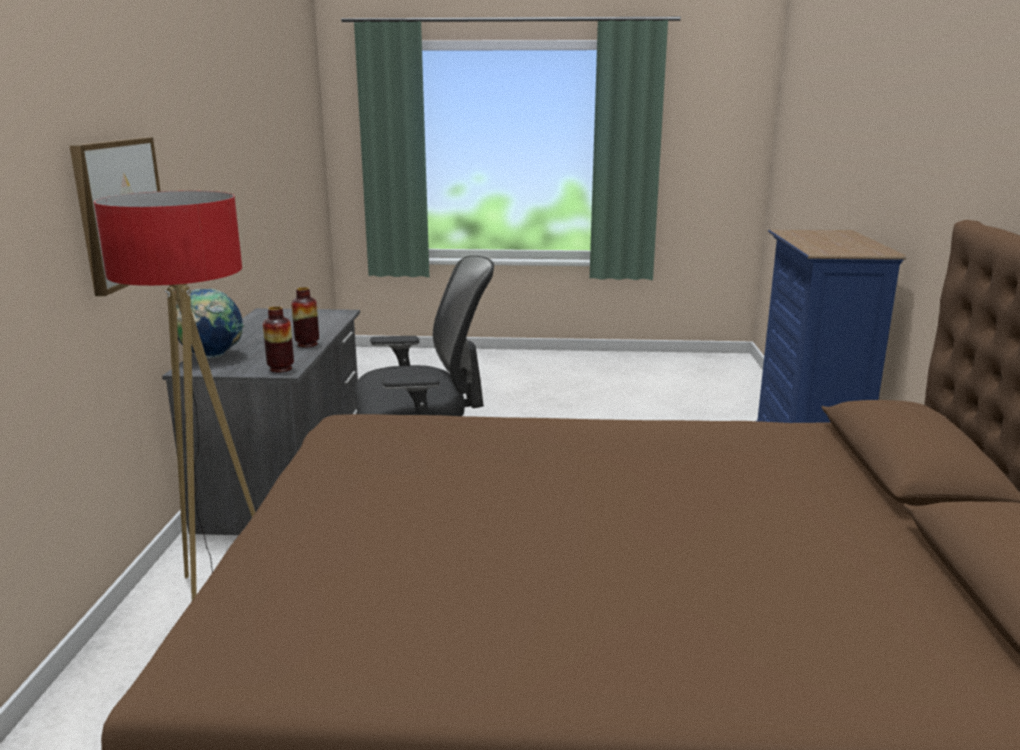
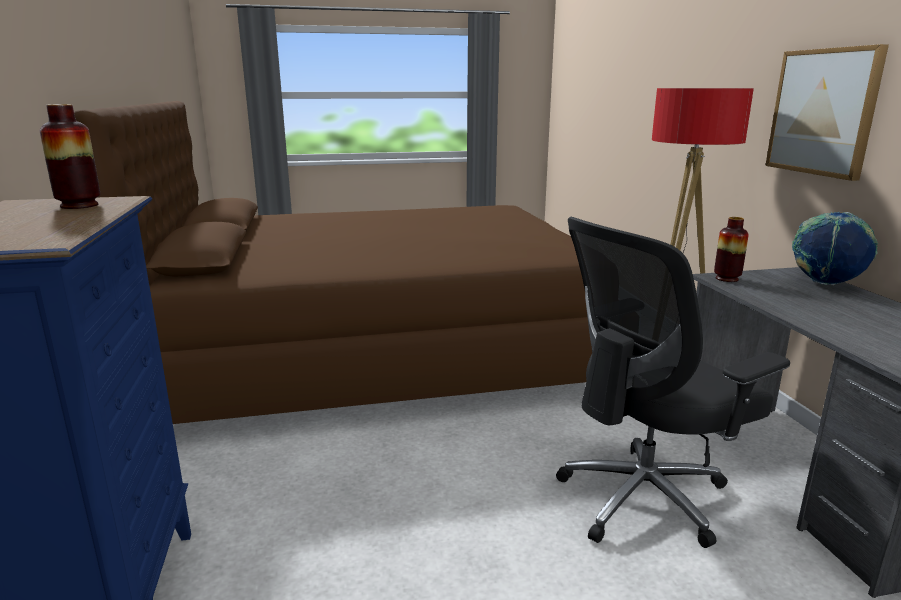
camera: 165 degrees right, 0 degrees up
vase [291,287,319,348] -> vase moved to [40,104,100,209]

